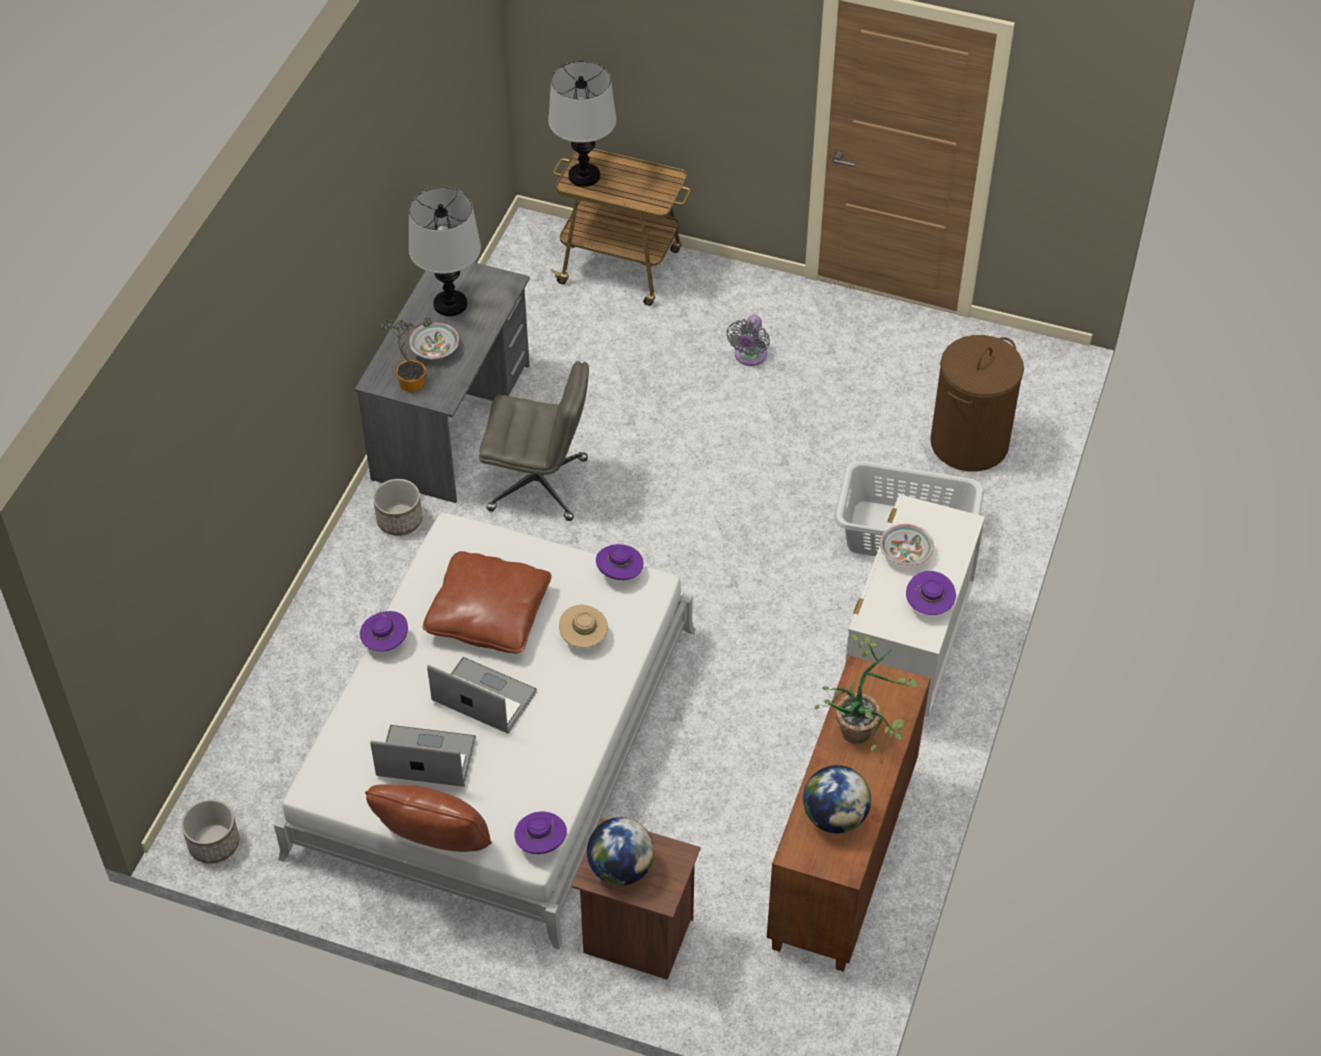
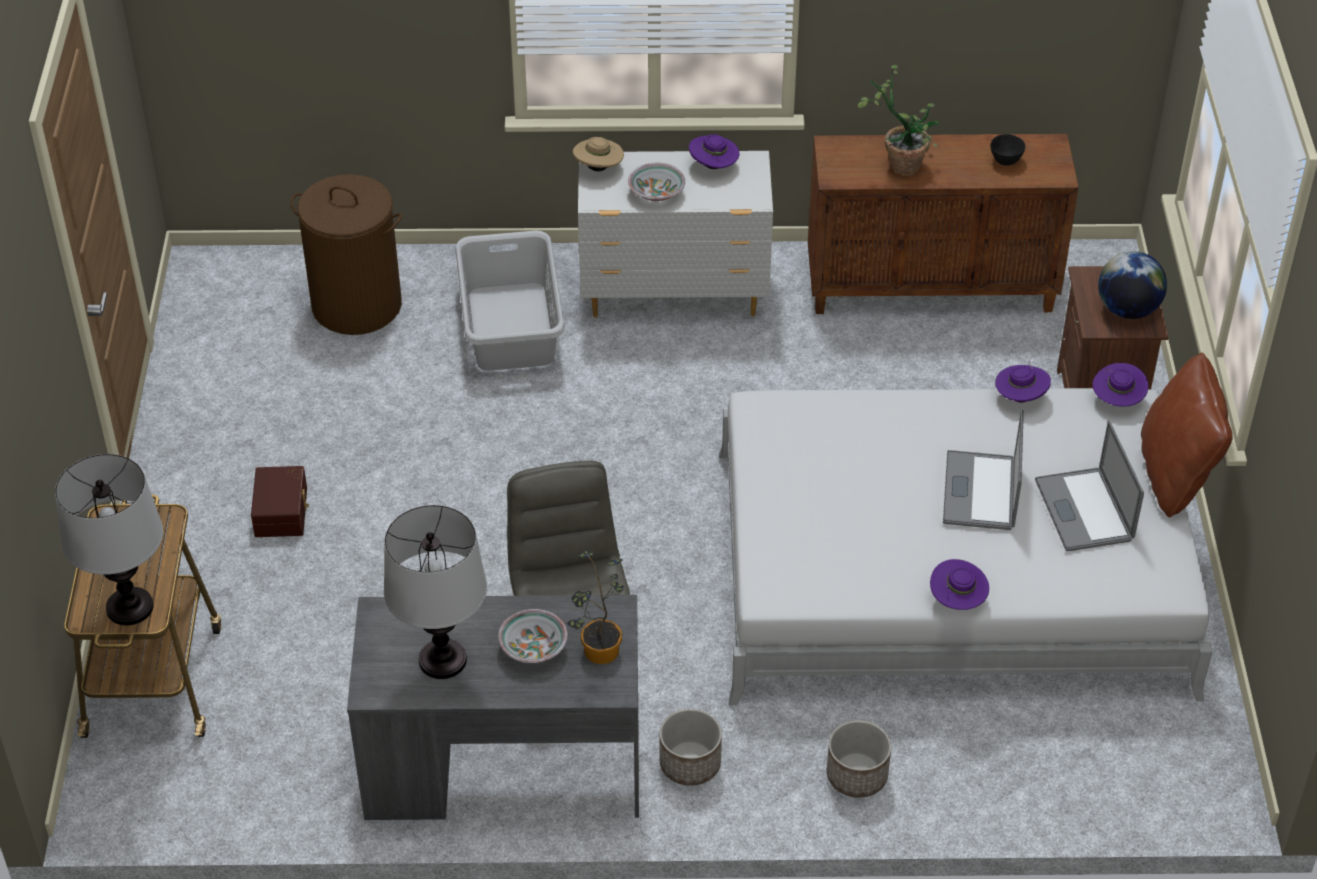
camera: 110 degrees left, 5 degrees down
planter [181,799,239,864] -> planter moved to [827,720,891,798]
brown pillow [423,551,552,653] -> none
beige hat [559,605,608,648] -> beige hat moved to [573,137,624,171]
purple hat [596,544,644,580] -> purple hat moved to [995,361,1051,402]
grey fan [726,315,770,366] -> brown storage box [251,466,309,537]
globe [803,765,871,834] -> black bowl [990,134,1026,166]

